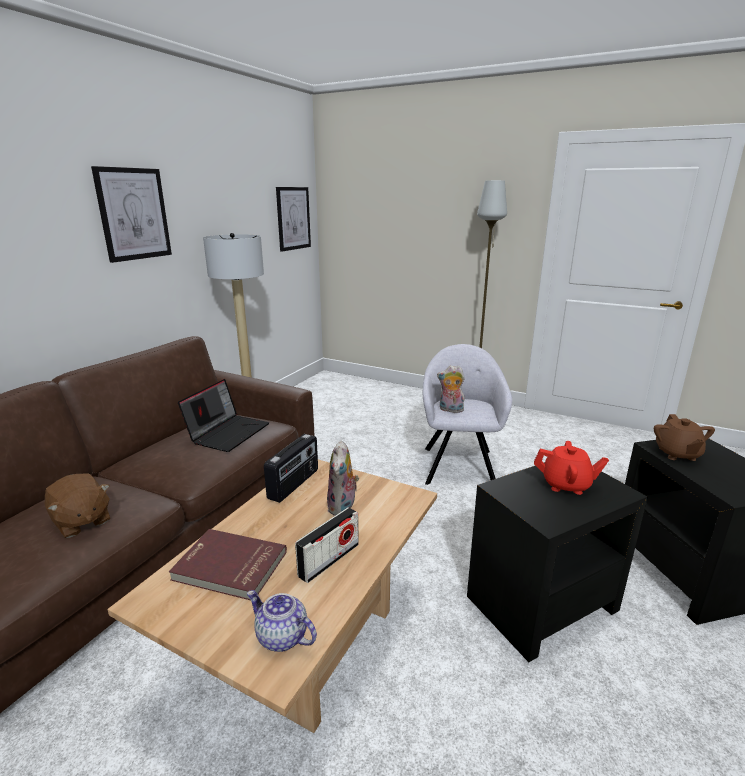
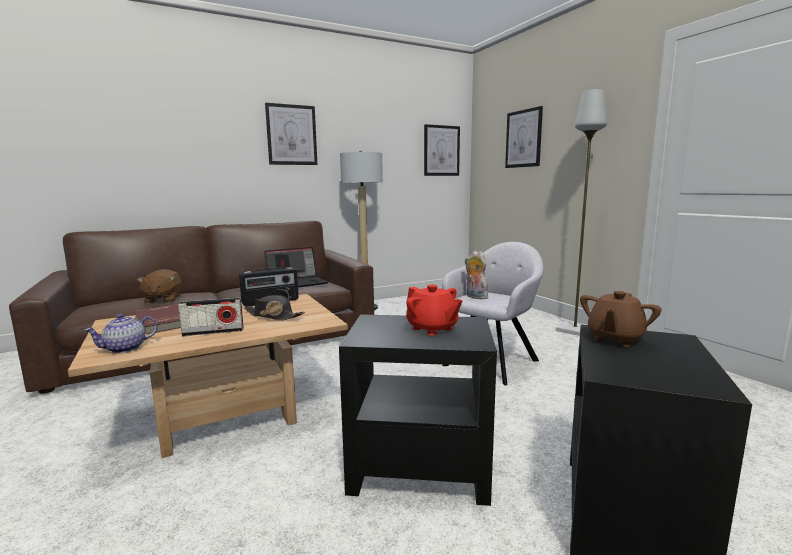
camera: 35 degrees right, 10 degrees down
teapot [247,590,317,652] -> teapot turned 105 degrees counterclockwise [84,314,158,353]
plush toy [327,440,359,516] -> black hat [244,289,305,320]
none -> picture [505,106,543,168]

